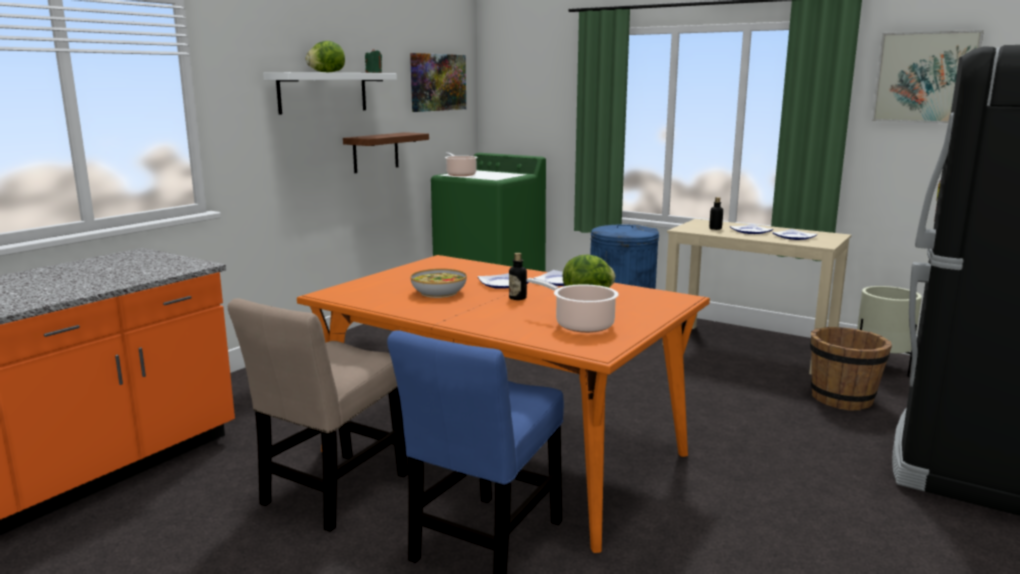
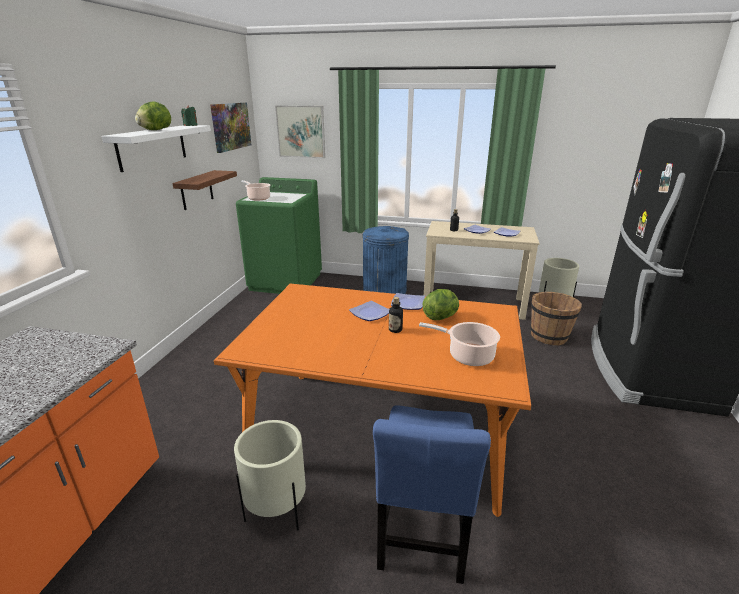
camera: 20 degrees left, 10 degrees up
beige chair [228,298,408,532] -> beige planter [234,420,306,531]
bowl [410,269,467,298] -> none
picture [872,30,984,123] -> picture moved to [275,105,325,158]

